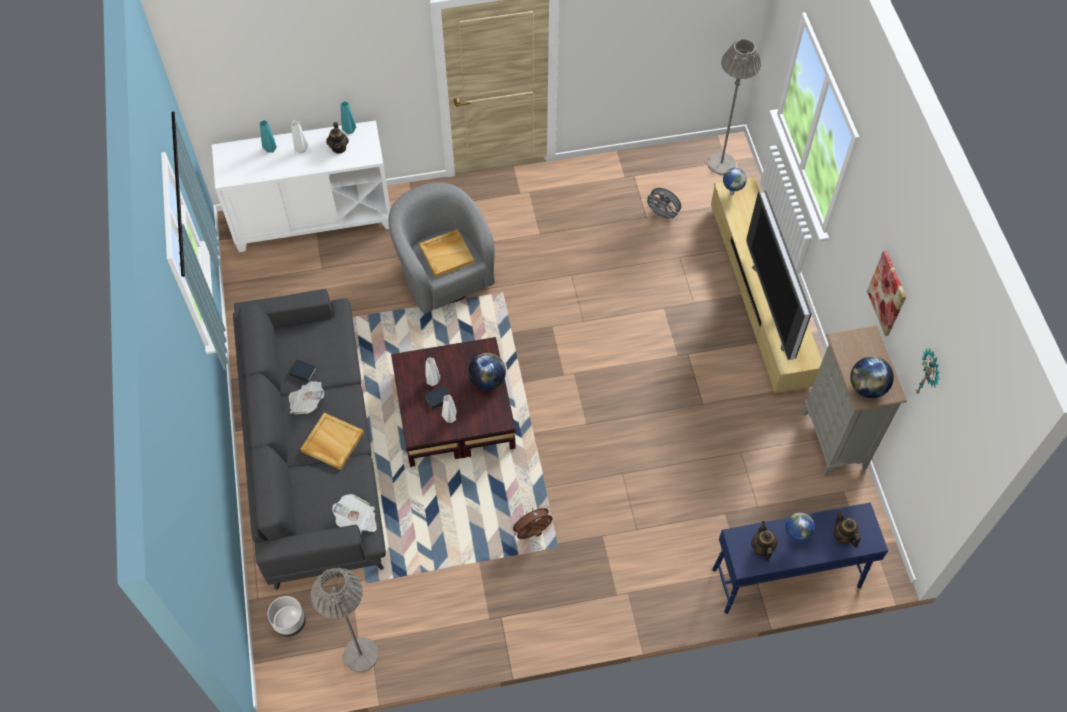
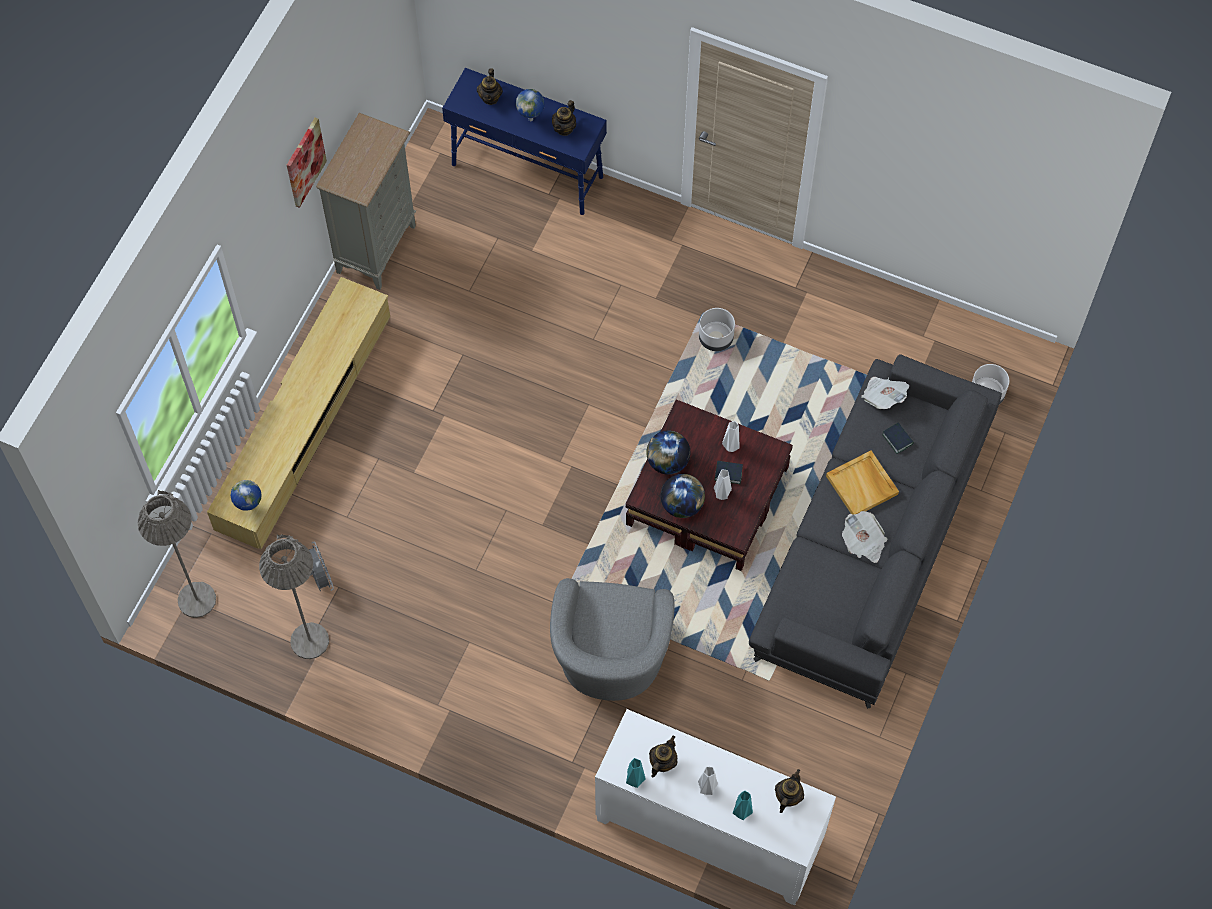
camera: 145 degrees left, 5 degrees up
book [289,360,317,382] -> book moved to [882,422,914,454]
grey floor lamp [311,568,378,672] -> grey floor lamp moved to [259,534,329,659]
beige tray [419,229,474,278] -> none
brown fan [510,505,553,539] -> grey planter [699,308,735,351]
television [746,191,812,360] -> none
globe [850,356,894,398] -> globe moved to [661,474,705,518]
wall clock [916,348,940,394] -> none
none -> teapot [775,769,804,813]

